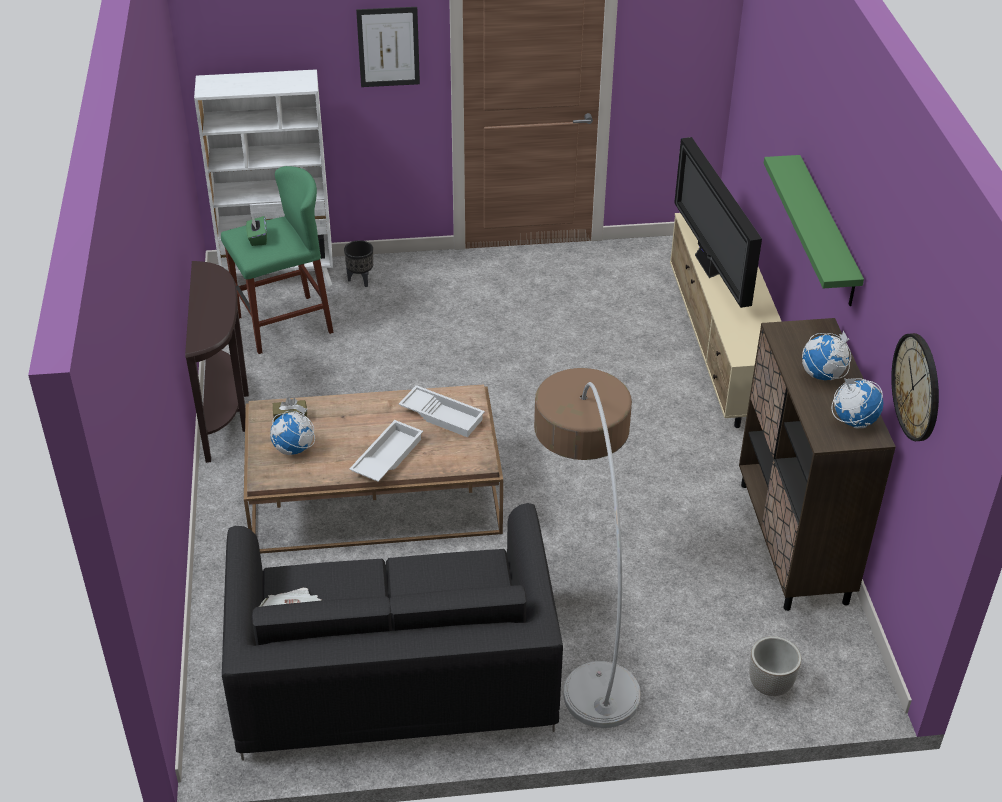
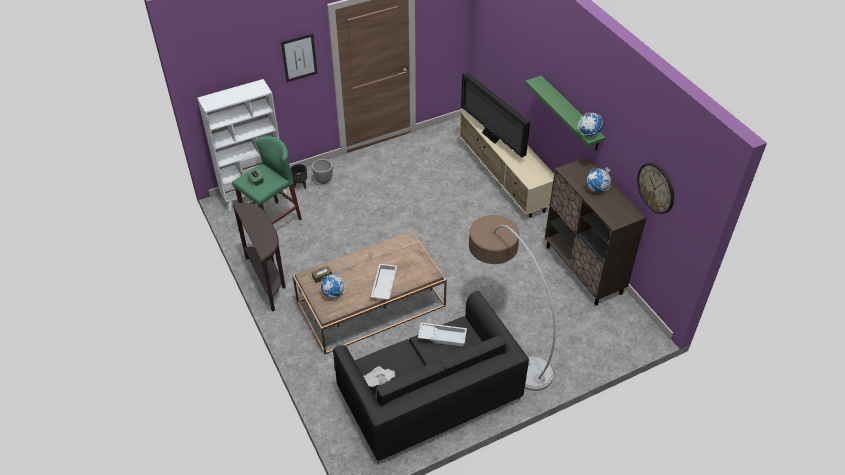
camera: 20 degrees left, 5 degrees up
white tray [399,385,485,437] -> white tray moved to [418,323,467,347]
planter [749,636,801,696] -> planter moved to [312,159,333,184]
globe [832,378,883,428] -> globe moved to [578,113,603,137]

